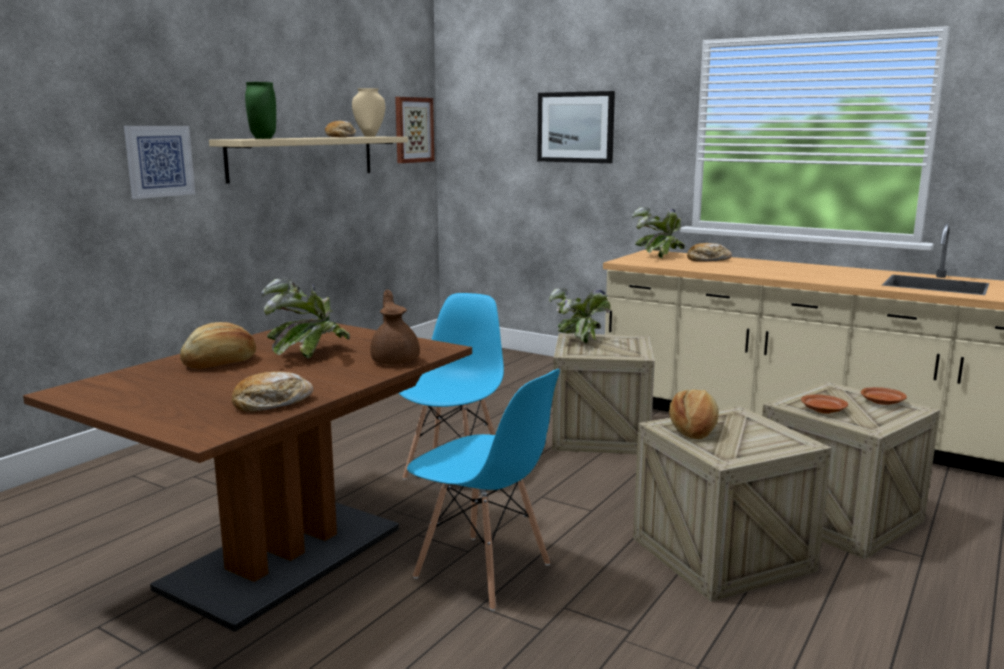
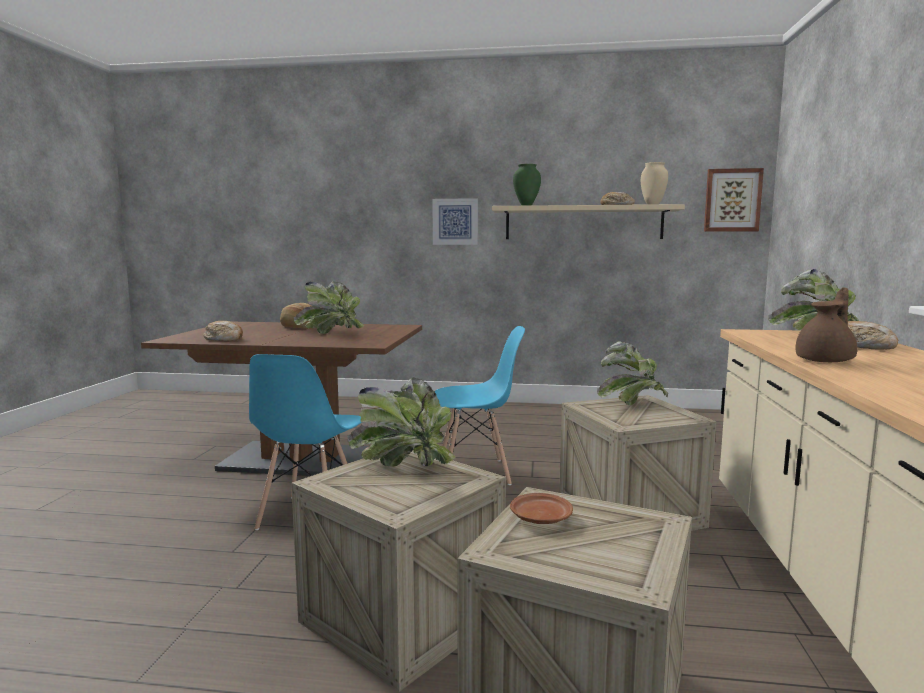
camera: 65 degrees right, 5 degrees down
brown teapot [370,290,420,365] -> brown teapot moved to [795,287,857,362]
picture [537,91,615,163] -> none
bread [669,390,719,439] -> potted plant [347,377,456,467]
brown plate [861,387,907,405] -> none

